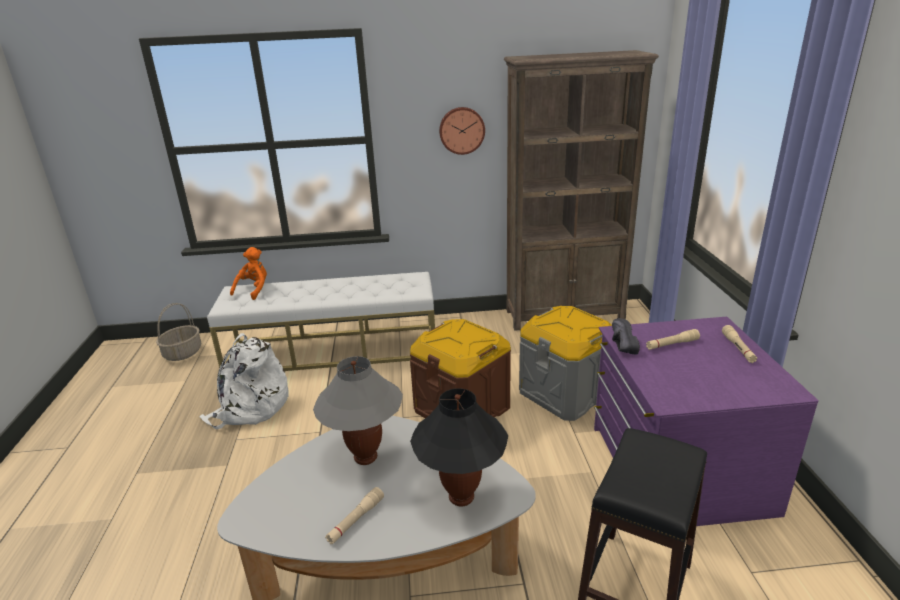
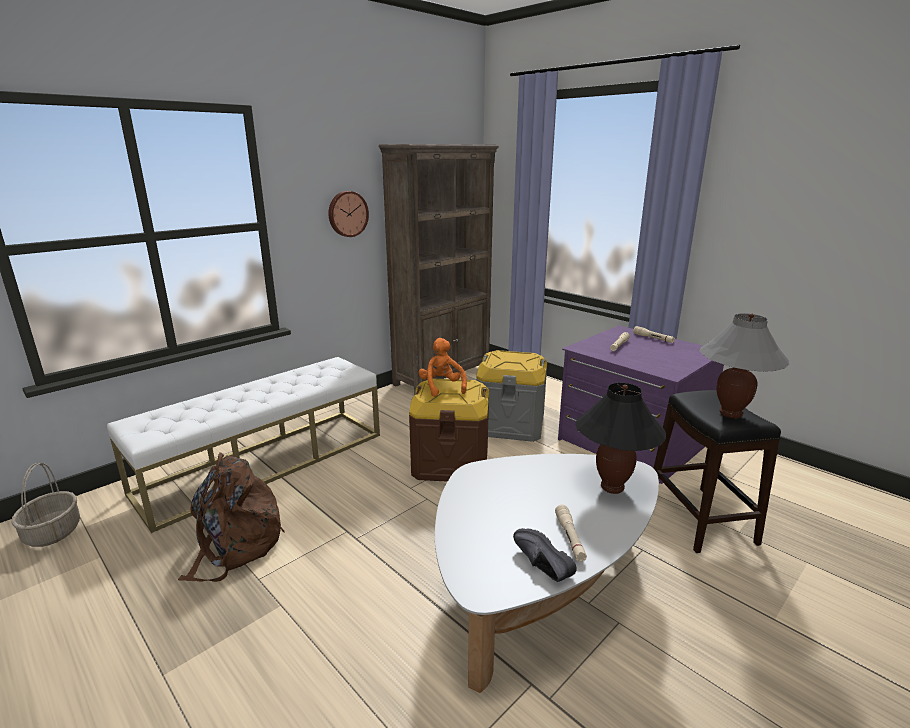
camera: 40 degrees left, 5 degrees down
white backpack [199,333,289,429] -> brown backpack [178,452,285,582]
orange plush toy [230,247,267,300] -> orange plush toy moved to [419,338,467,397]
grey table lamp [313,356,403,465] -> grey table lamp moved to [699,313,789,418]
black shoe [612,318,640,354] -> black shoe moved to [513,528,576,582]

